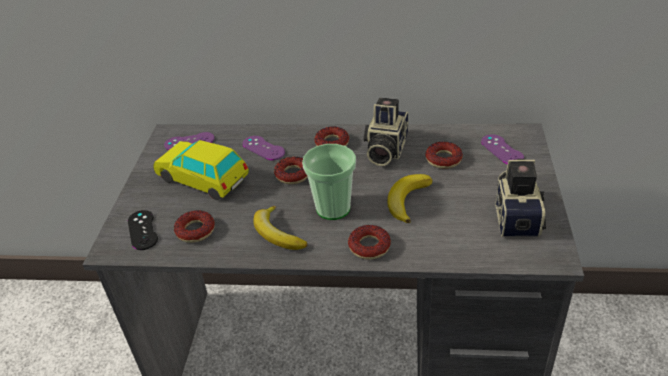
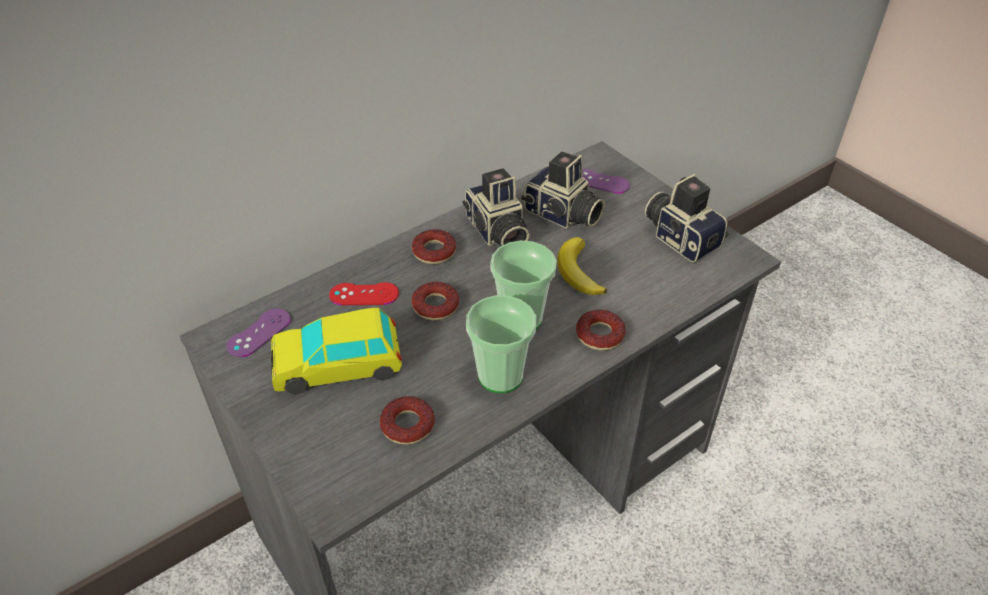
camera: 45 degrees left, 5 degrees up
black game controller [128,210,158,250] -> none
purple game controller [242,136,285,160] -> red game controller [329,282,399,305]
banana [253,206,307,250] -> cup [466,295,536,393]
donut [425,142,463,169] -> camera [521,152,605,229]

